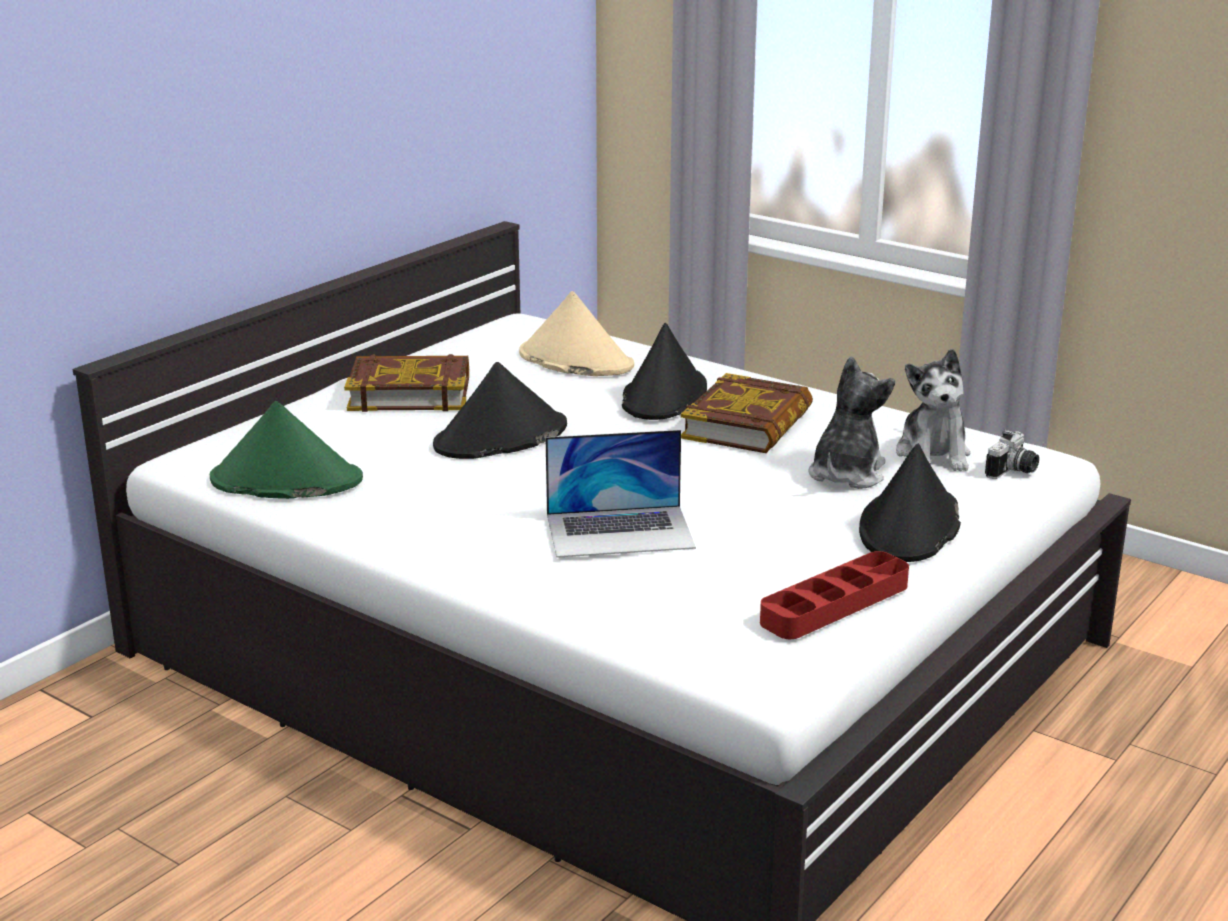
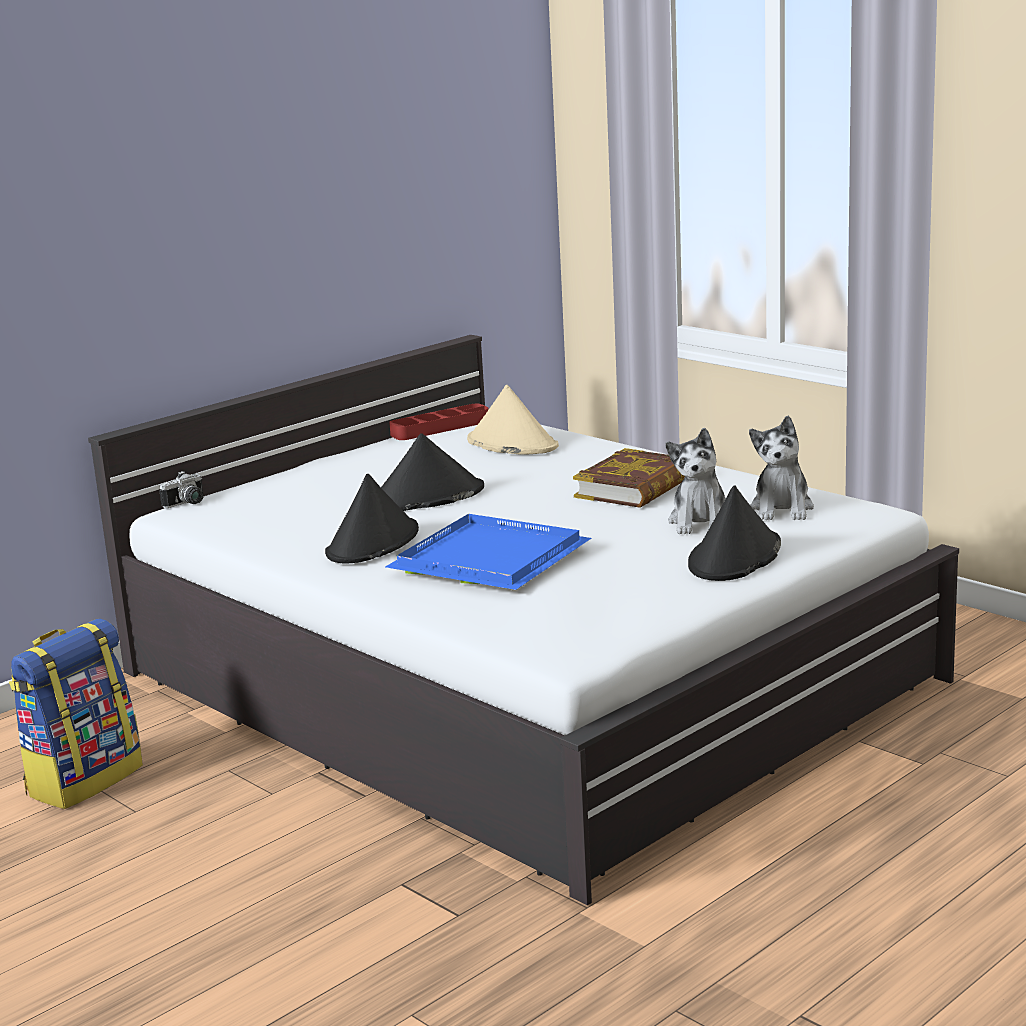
camera: 10 degrees right, 5 degrees down
green hat [210,401,363,499] -> none
book [344,354,469,412] -> none
laptop [546,430,696,558] -> blue tray [385,514,591,590]
black hat [622,323,707,420] -> black hat moved to [325,474,419,564]
red tray [760,551,909,639] -> red tray moved to [389,404,488,440]
plush toy [808,356,895,489] -> plush toy turned 150 degrees clockwise [666,428,725,534]
camera [985,430,1039,479] -> camera moved to [159,471,204,508]
none -> backpack [9,619,143,809]

